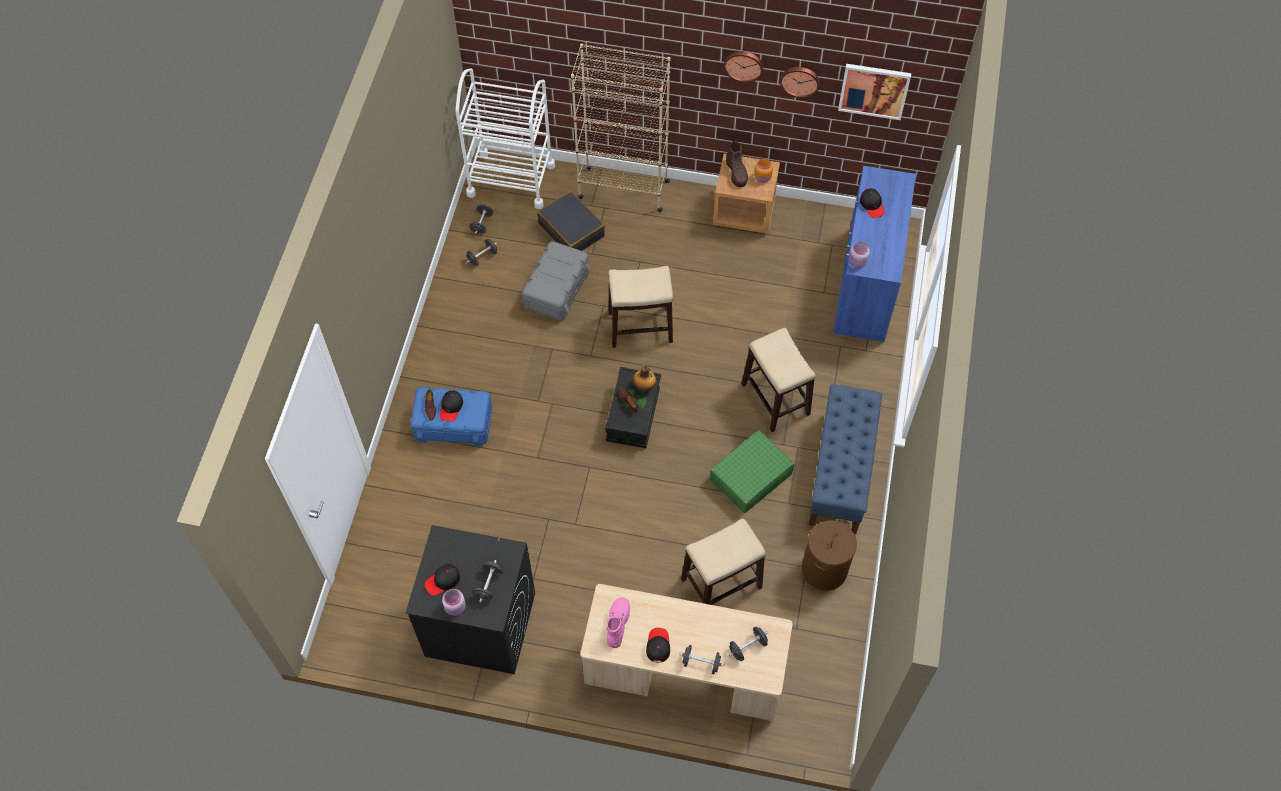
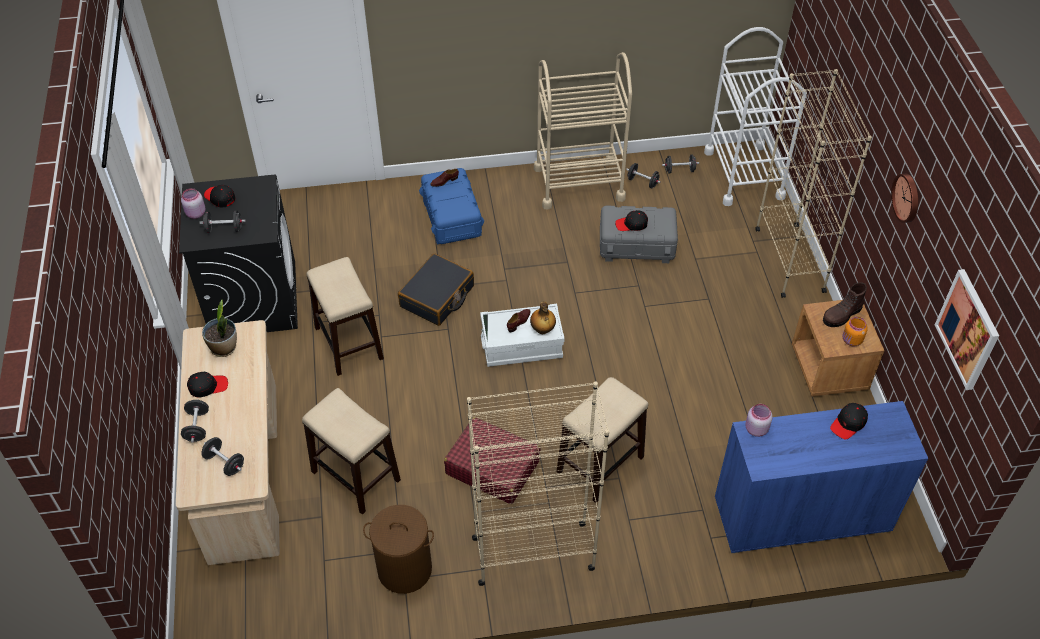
camera: 70 degrees right, 10 degrees down
black cap [440,391,463,422] -> black cap moved to [615,210,648,231]
black suitcase [537,191,605,251] -> black suitcase moved to [398,253,474,326]
black storage box [605,367,661,448] -> white storage box [480,304,564,367]
pink boot [607,597,630,648] -> potted plant [202,300,237,357]
stool [608,266,673,348] -> stool moved to [306,257,384,376]
green suitcase [710,430,794,513] -> red suitcase [444,417,541,504]
wall clock [780,67,820,98] -> none
blue bench [809,384,882,534] -> beige bookcase [467,381,609,586]
none -> beige cart [534,52,632,210]

